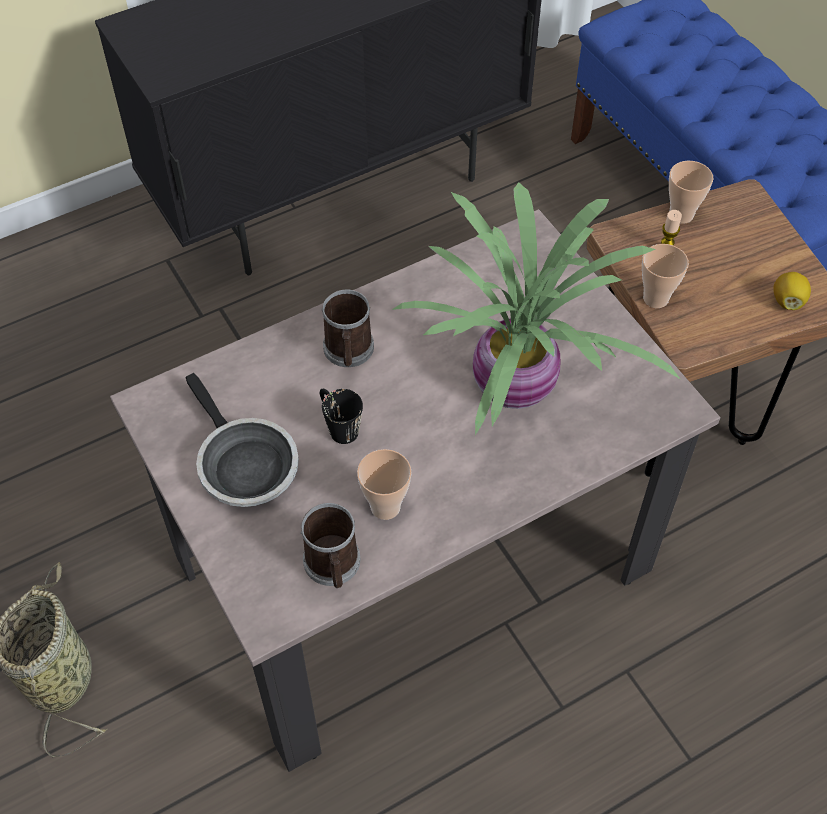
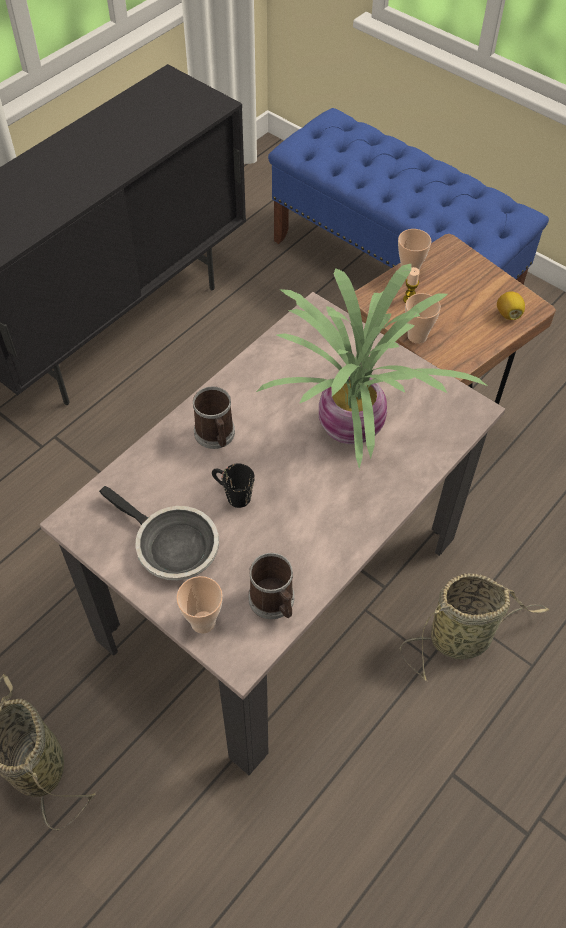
camera: 20 degrees left, 0 degrees up
cup [357,449,412,520] -> cup moved to [176,576,223,634]
none -> basket [400,573,549,681]

